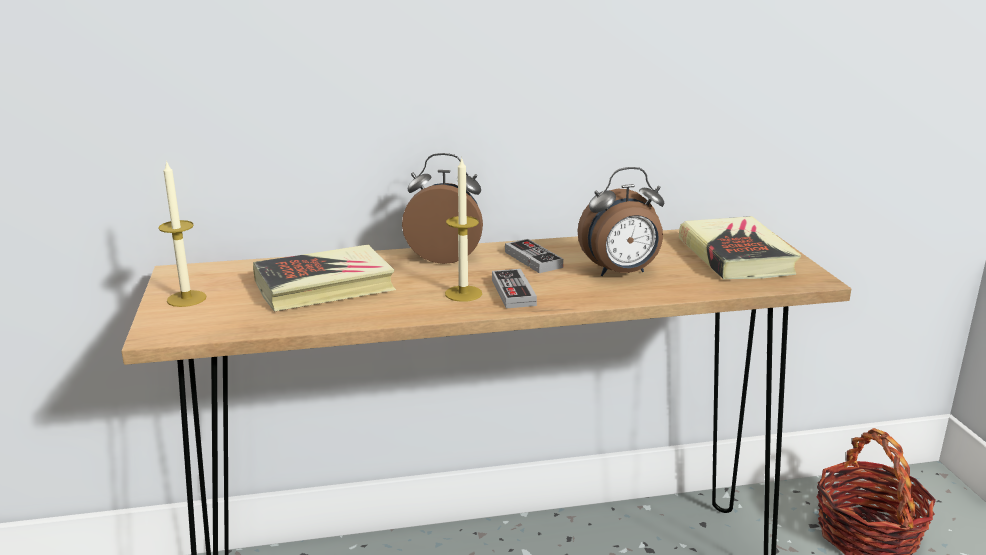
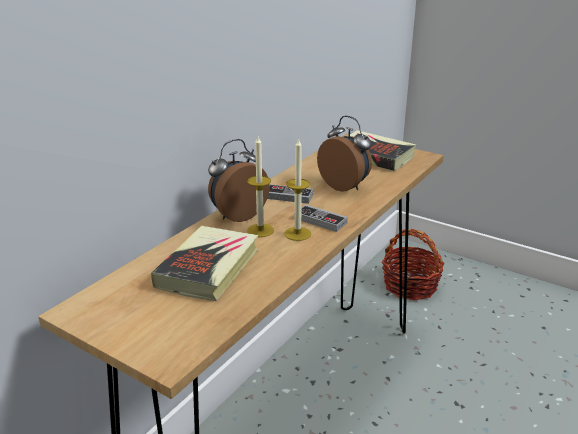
camera: 45 degrees left, 5 degrees up
candle [158,160,206,307] -> candle moved to [247,136,274,237]
alarm clock [577,167,664,276] -> alarm clock turned 75 degrees counterclockwise [317,116,372,192]

